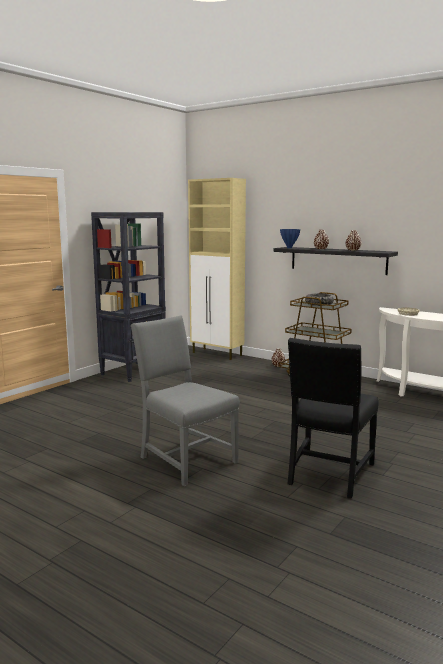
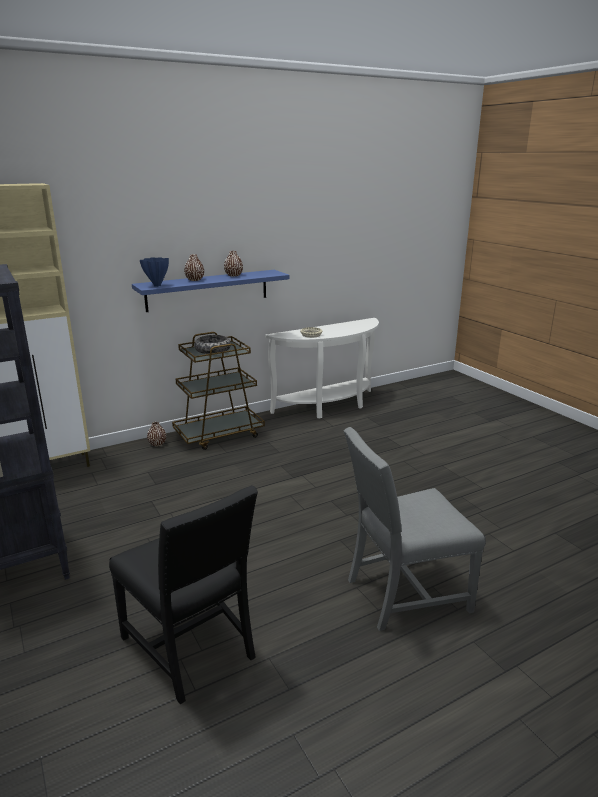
camera: 65 degrees left, 10 degrees up
black shelf [273,247,398,275] -> blue shelf [132,270,289,312]
black chair [288,338,379,499] -> black chair moved to [109,485,258,704]

